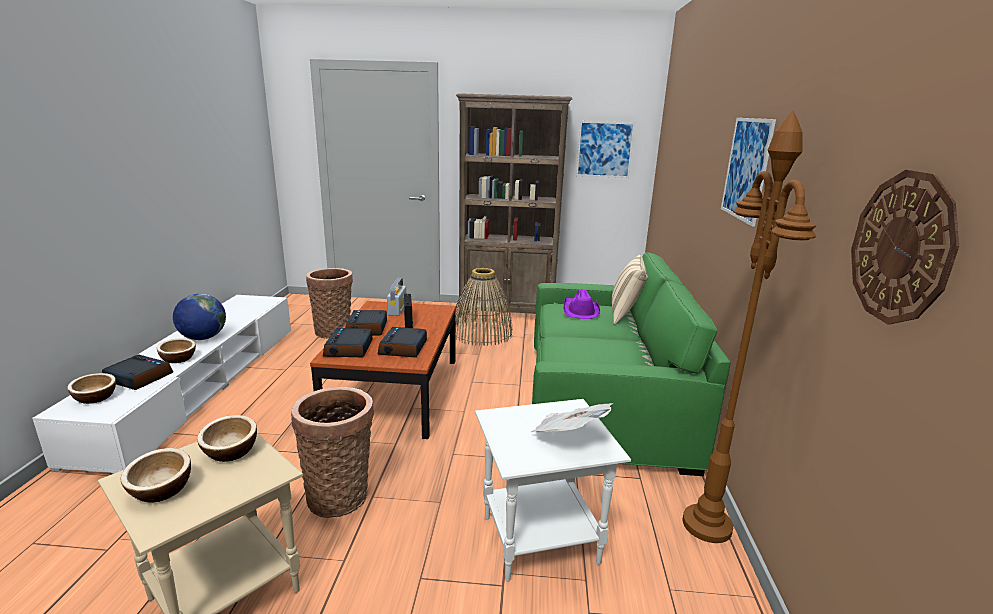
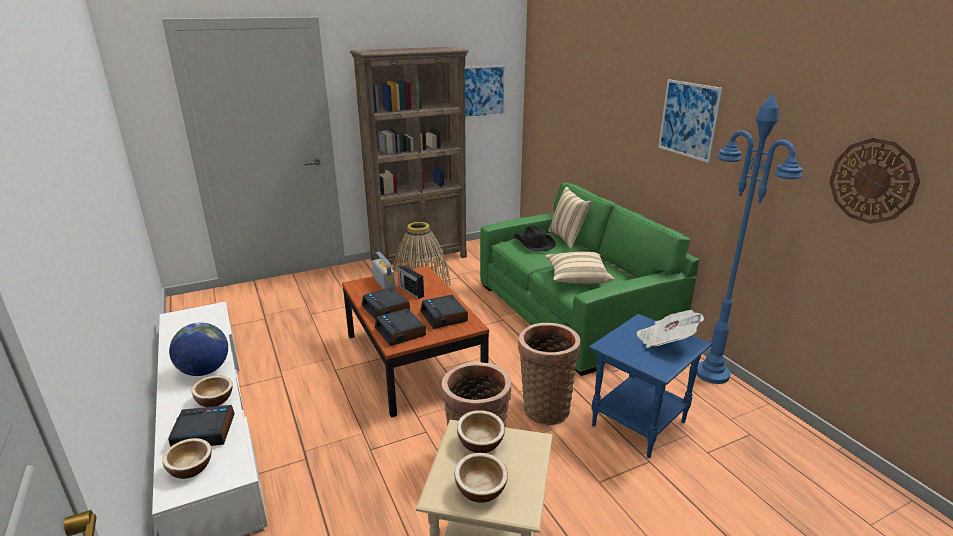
camera: 30 degrees left, 5 degrees up
basket [306,268,353,339] -> basket moved to [518,323,580,425]
white side table [475,399,631,582] -> blue side table [589,314,712,458]
purple hat [563,289,600,319] -> black hat [514,225,556,251]
brown floor lamp [682,111,816,543] -> blue floor lamp [696,94,803,384]
none -> beige pillow [545,252,614,284]

